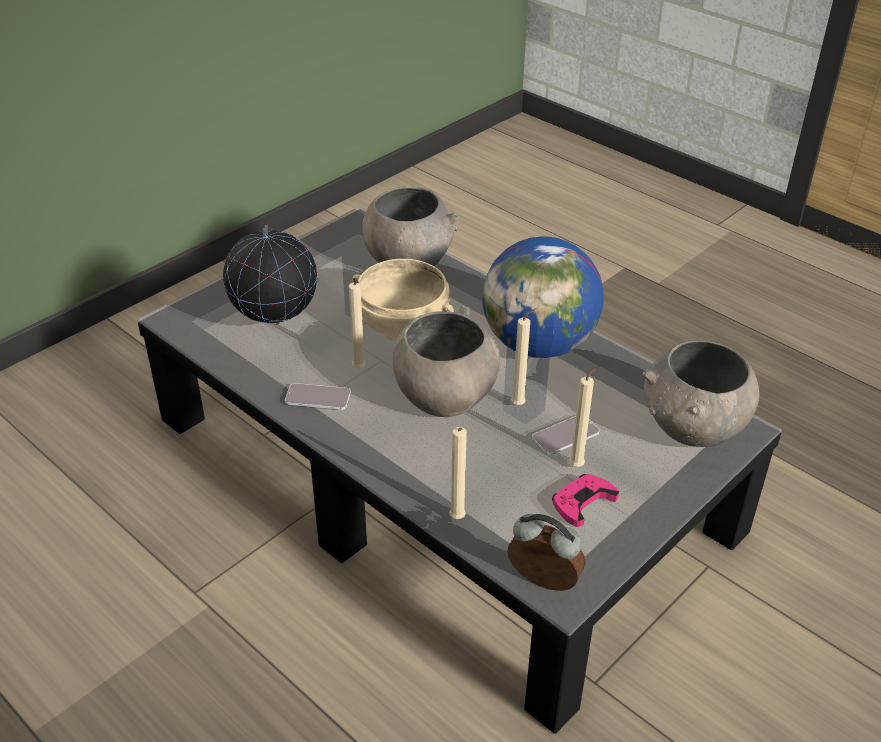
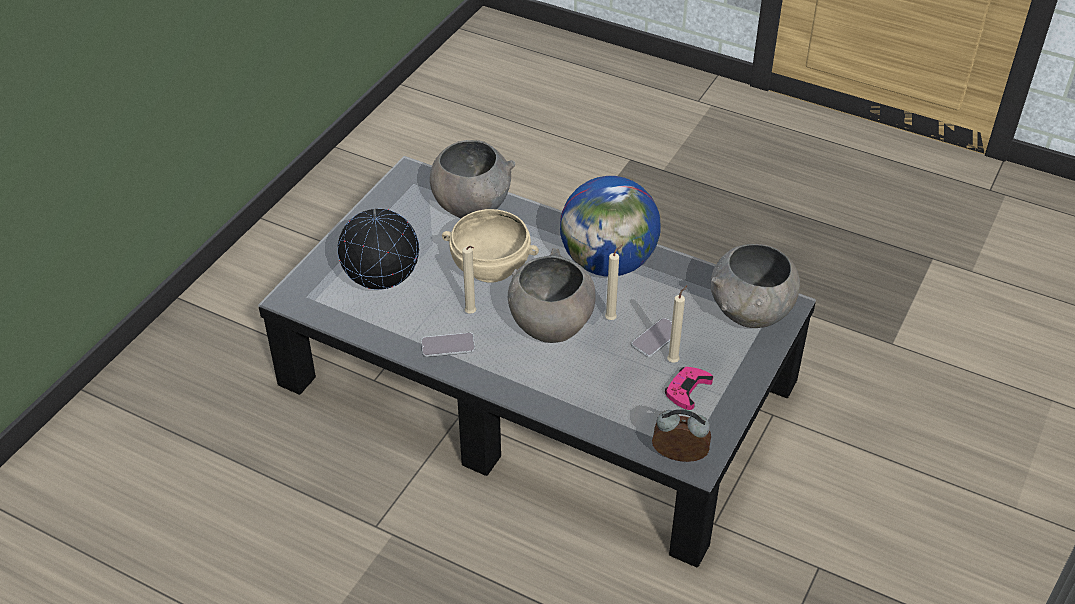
camera: 15 degrees left, 5 degrees up
beige candle [449,427,467,519] -> none

